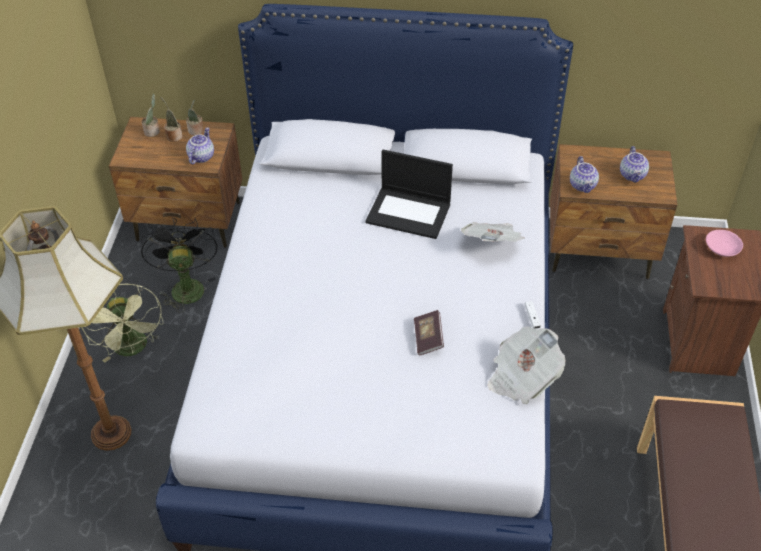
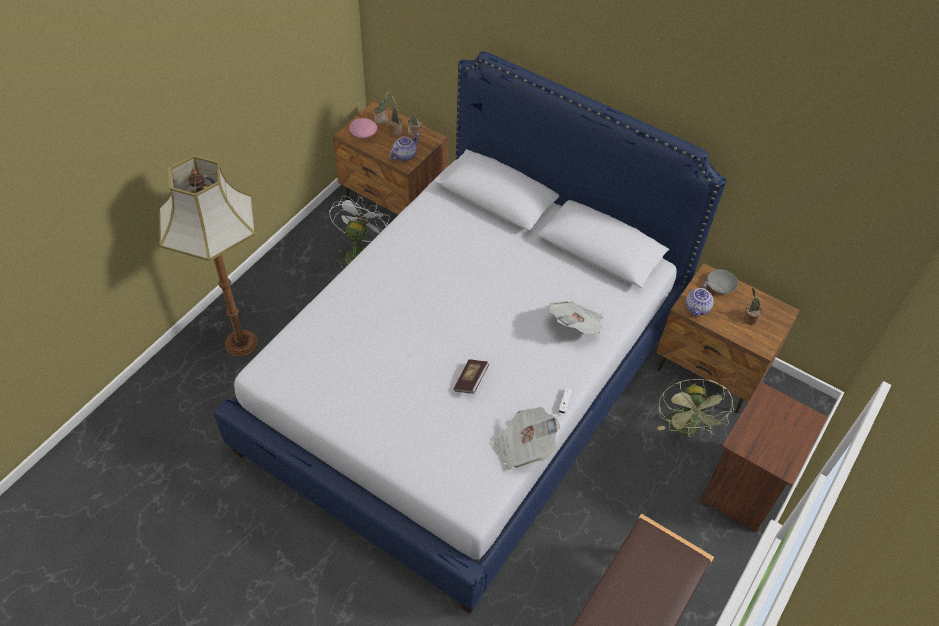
camera: 25 degrees right, 5 degrees up
green fan [82,284,163,363] -> green fan moved to [657,379,734,437]
black fan [141,218,217,312] -> white fan [329,196,390,270]
laptop [366,149,453,239] -> none
teapot [620,146,649,183] -> potted plant [743,288,762,325]
pink bowl [706,230,743,257] -> pink bowl moved to [350,118,377,139]
none -> grey bowl [706,269,738,294]

